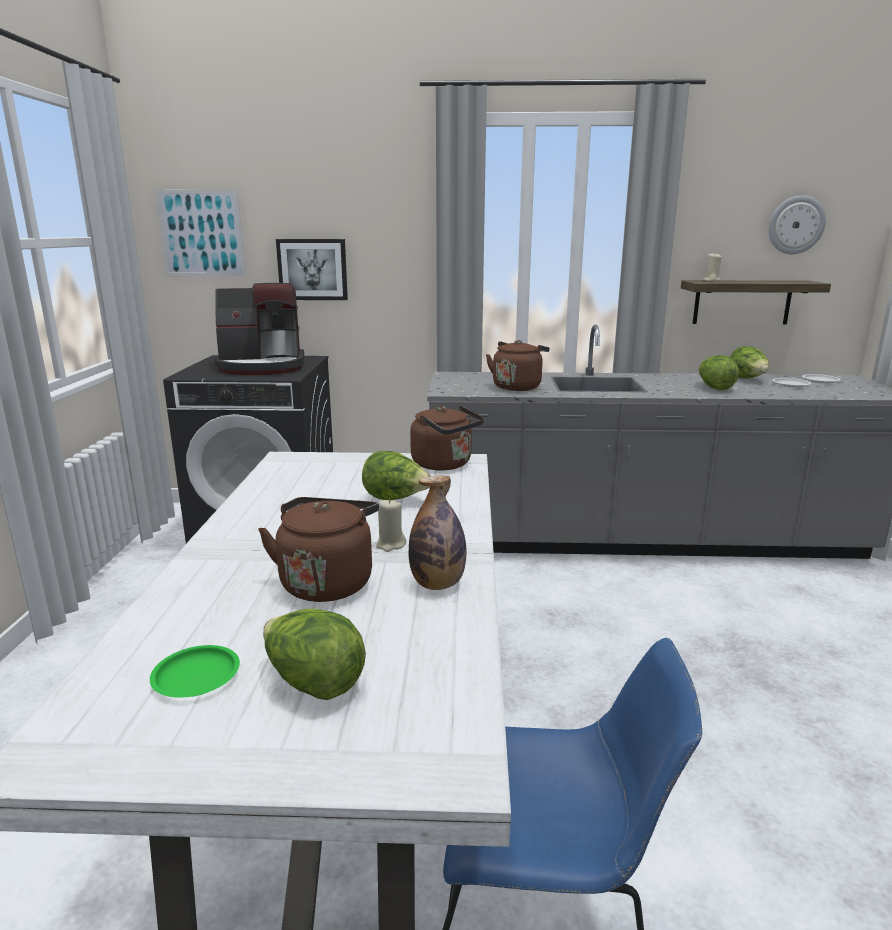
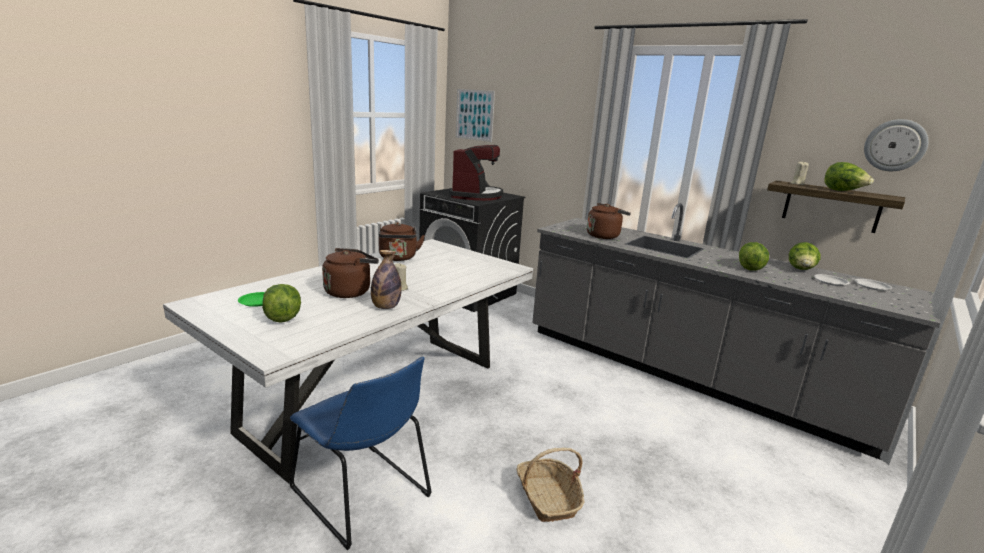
camera: 35 degrees right, 0 degrees up
coffee machine [215,283,304,375] -> coffee machine turned 105 degrees counterclockwise [450,145,503,201]
picture [276,239,348,300] -> none
lettuce [362,451,430,500] -> lettuce moved to [824,162,874,191]
brown kettle [410,405,484,470] -> brown kettle moved to [379,222,425,261]
none -> basket [516,448,584,522]

